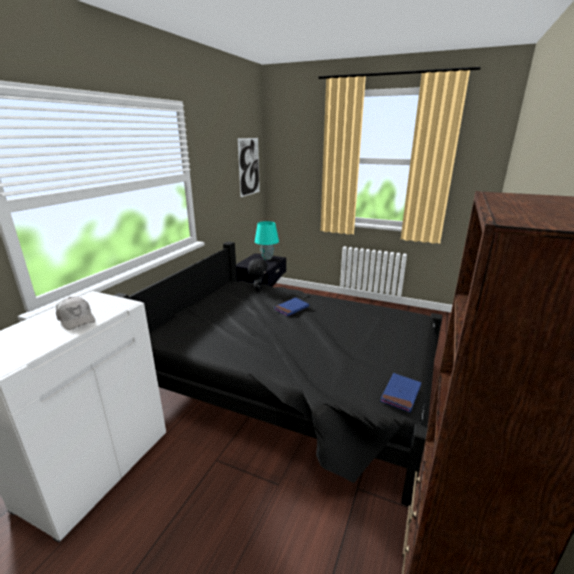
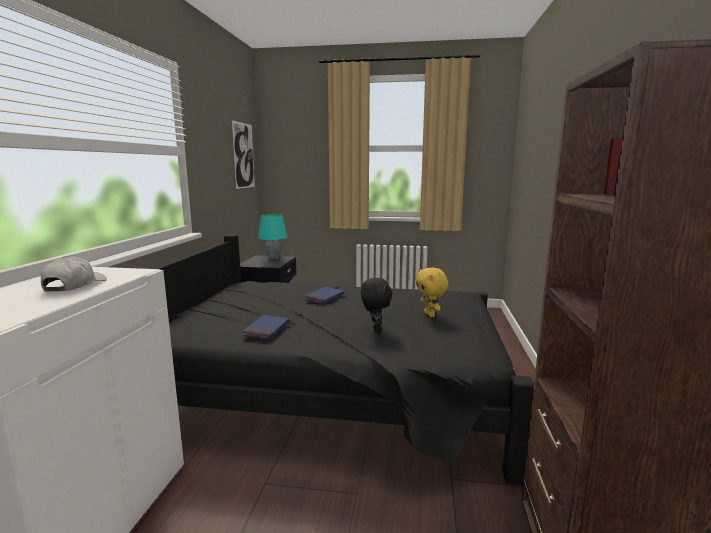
camera: 15 degrees left, 10 degrees down
white cap [56,297,95,330] -> white cap turned 120 degrees counterclockwise [41,256,107,292]
black plush toy [248,259,268,291] -> black plush toy moved to [361,278,393,332]
blue book [380,373,421,412] -> blue book moved to [242,315,289,340]
none -> yellow plush toy [415,268,448,317]

